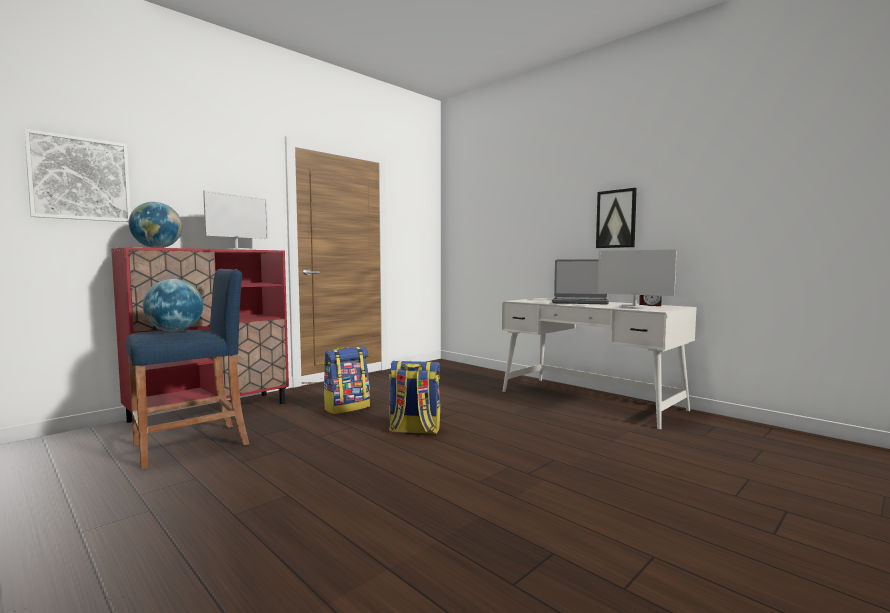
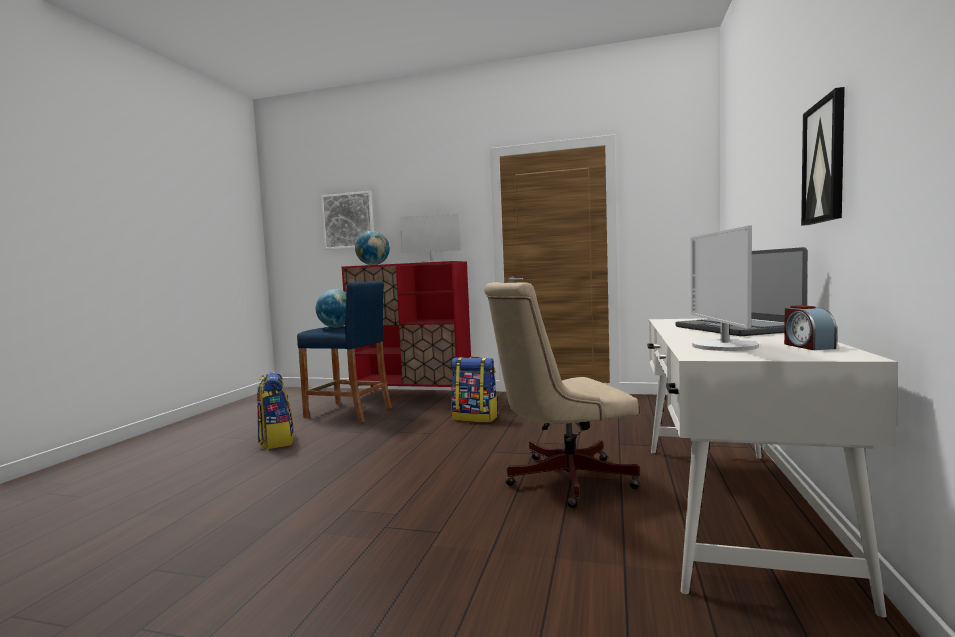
camera: 60 degrees right, 0 degrees up
backpack [389,361,440,434] -> backpack moved to [257,372,294,449]
none -> beige office chair [484,282,640,508]

